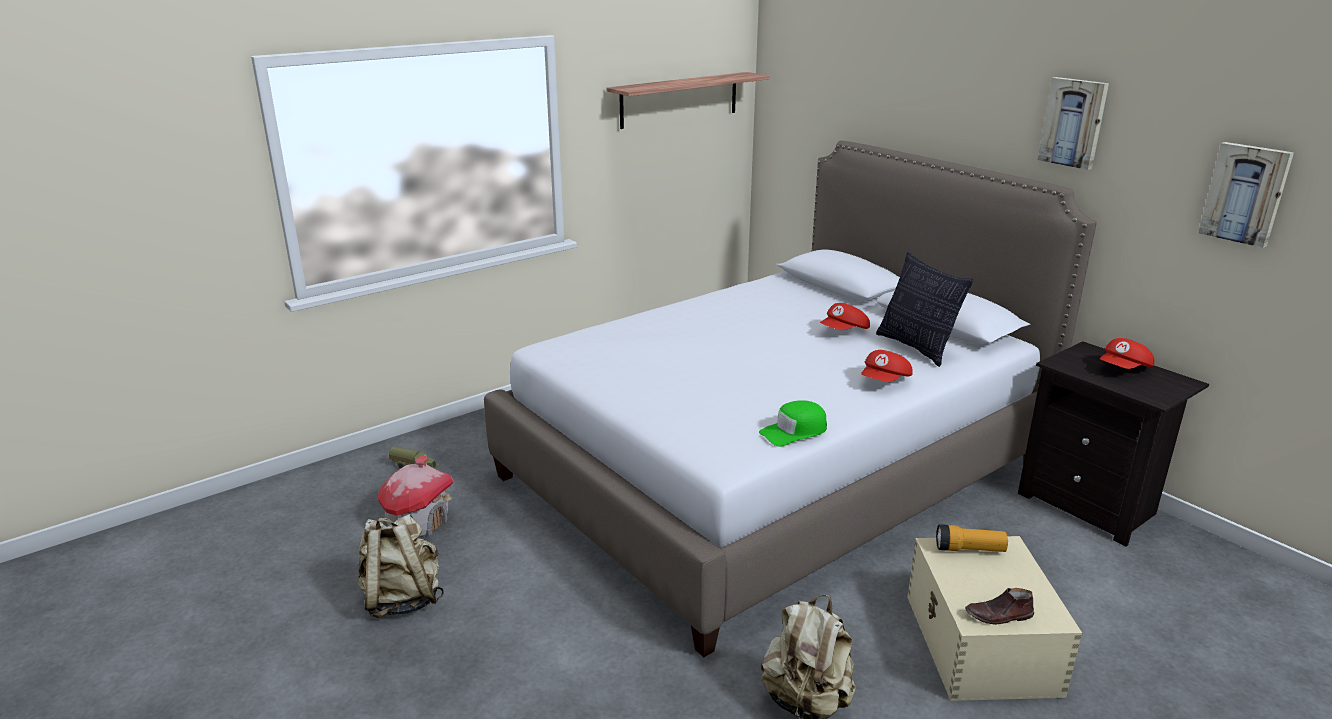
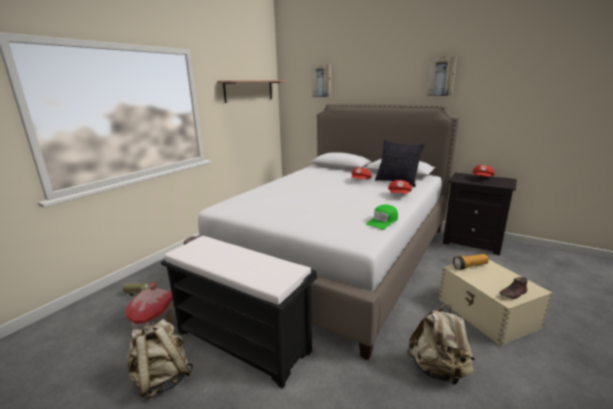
camera: 20 degrees left, 5 degrees down
picture [1198,142,1294,248] -> picture moved to [312,64,331,97]
none -> black bench [161,236,317,388]

